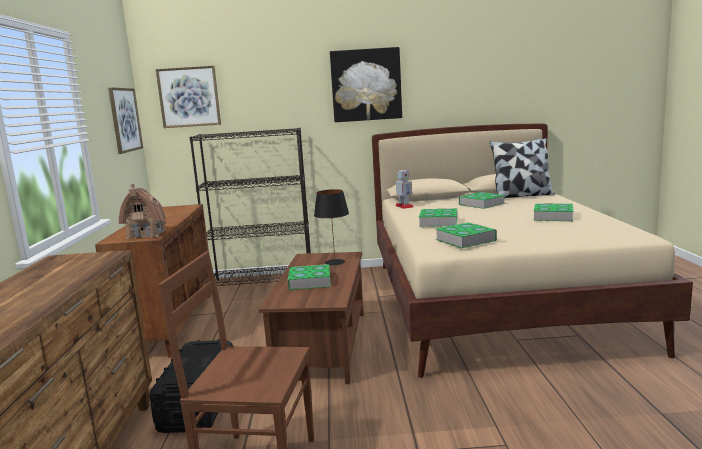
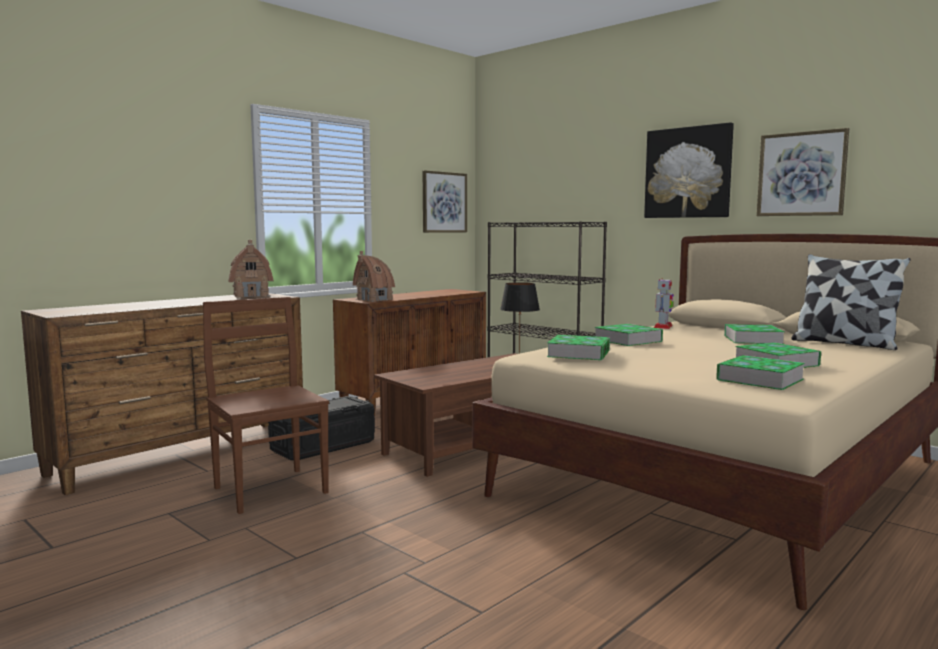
camera: 45 degrees right, 5 degrees down
picture [156,66,221,128] -> picture moved to [757,128,849,216]
book [288,264,331,290] -> book moved to [716,355,805,390]
none -> toy house [228,240,274,298]

